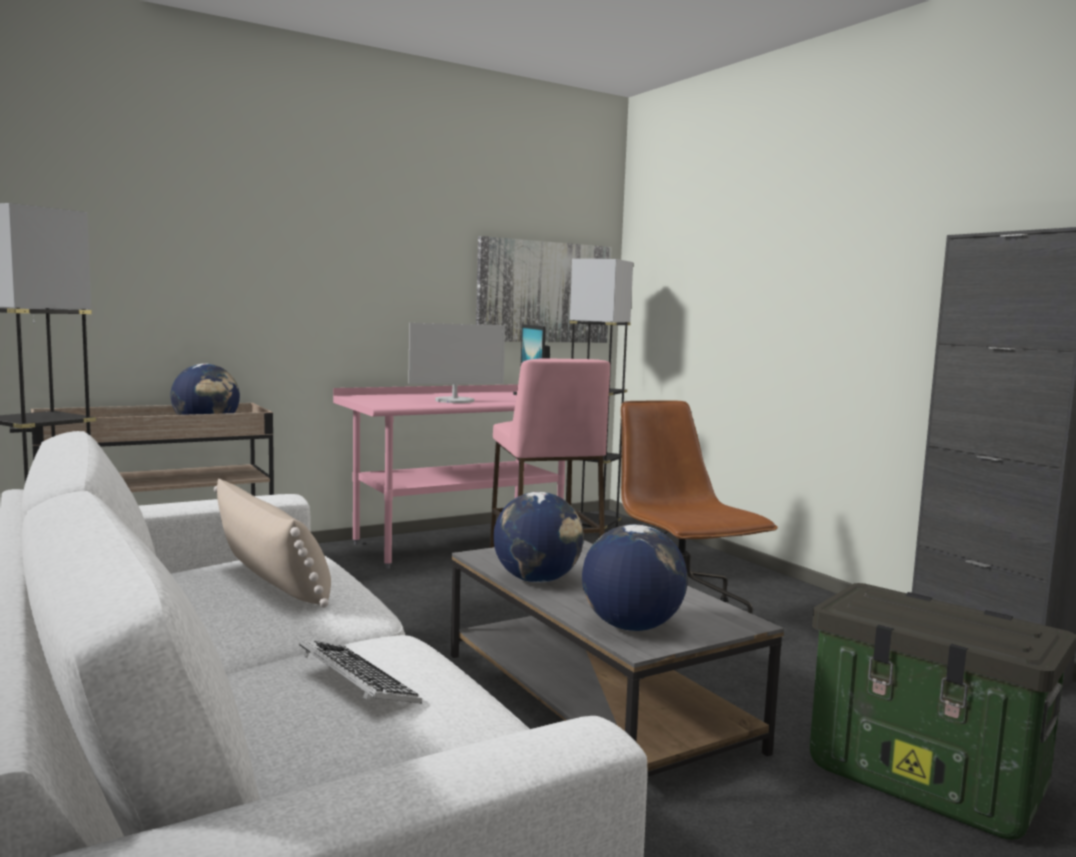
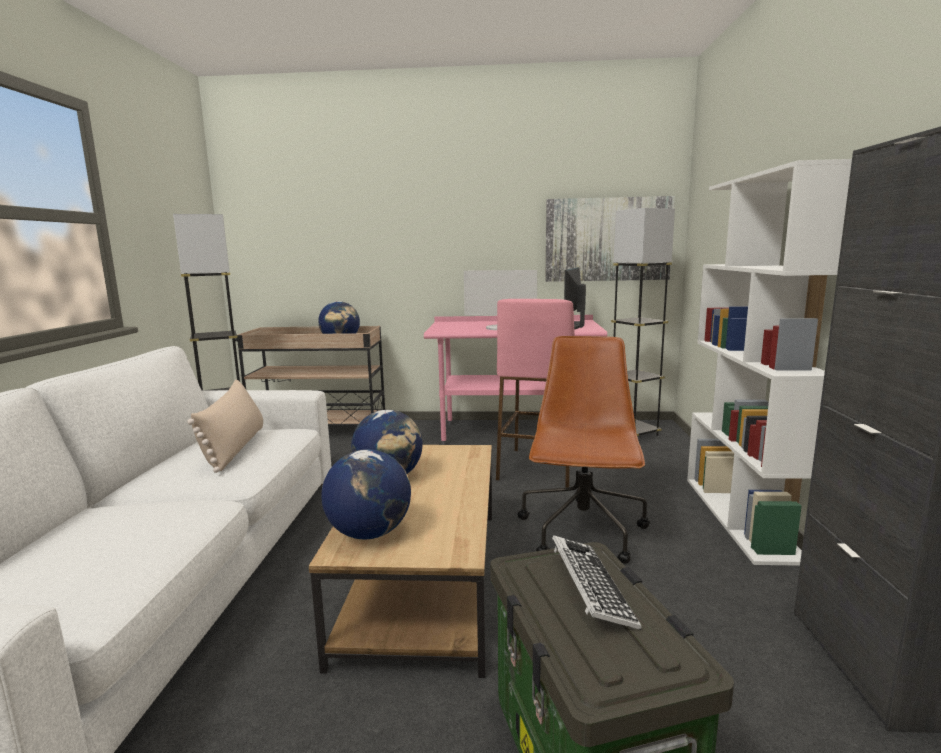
camera: 35 degrees right, 5 degrees up
keyboard [298,640,422,704] -> keyboard moved to [552,535,642,630]
grey coffee table [451,540,784,777] -> brown coffee table [309,445,492,678]
none -> white bookcase [687,159,852,566]

